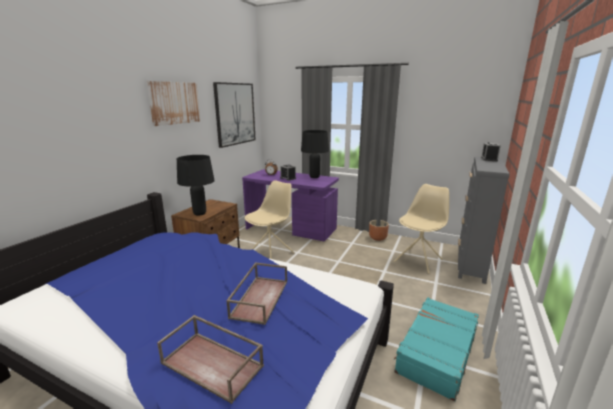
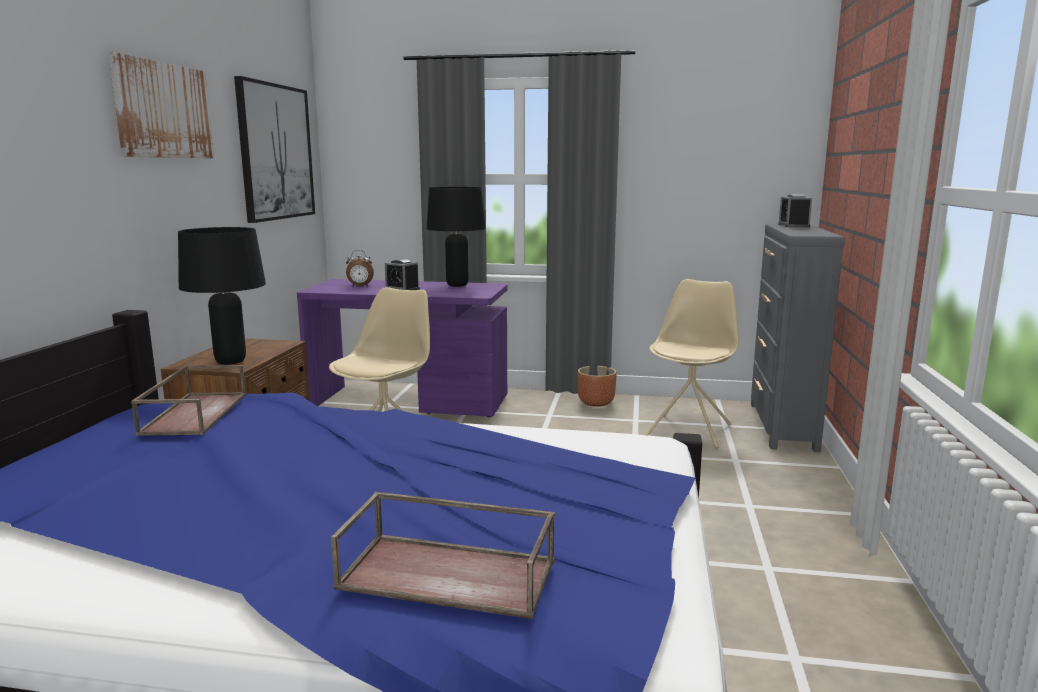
camera: 15 degrees left, 5 degrees down
brown tray [226,262,287,325] -> brown tray moved to [131,365,246,436]
turquoise suitcase [393,297,479,402] -> none

